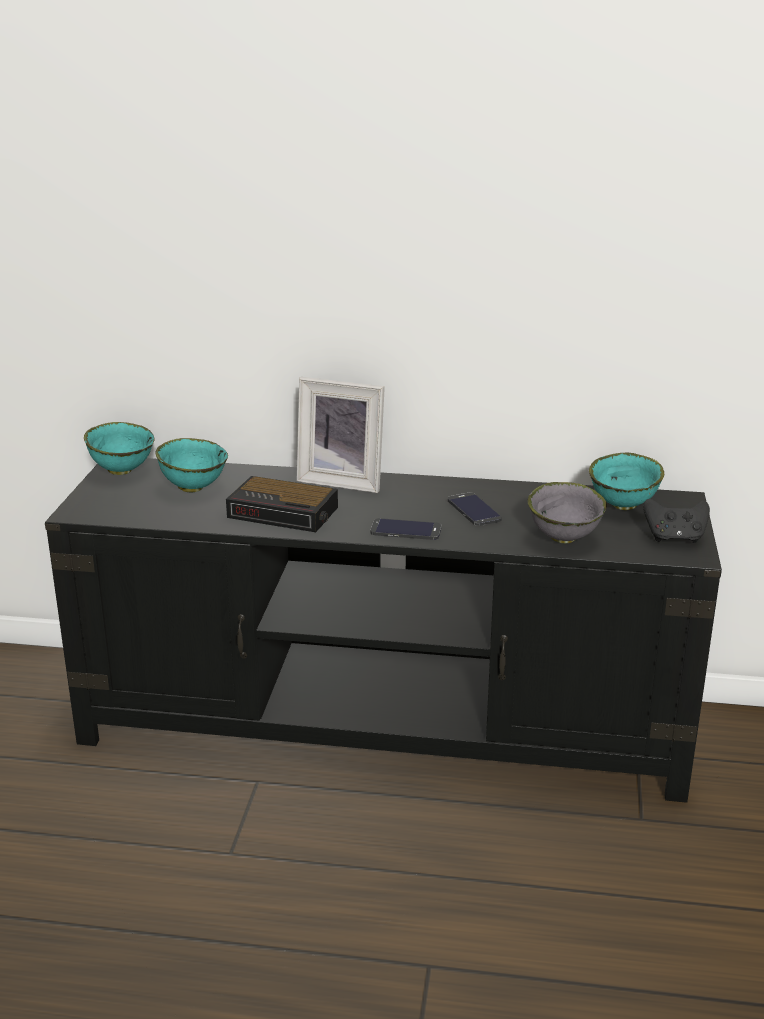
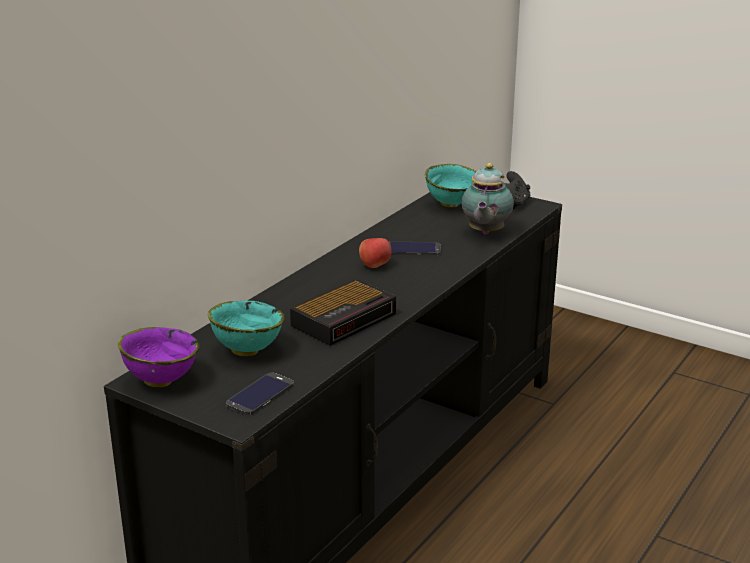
camera: 65 degrees left, 0 degrees up
turquoise bowl [84,422,155,475] -> purple bowl [118,327,200,387]
picture frame [296,377,385,493] -> none
phone [370,518,442,540] -> phone moved to [226,373,294,415]
grey bowl [528,482,607,543] -> teapot [462,163,514,235]
none -> apple [359,238,392,268]

